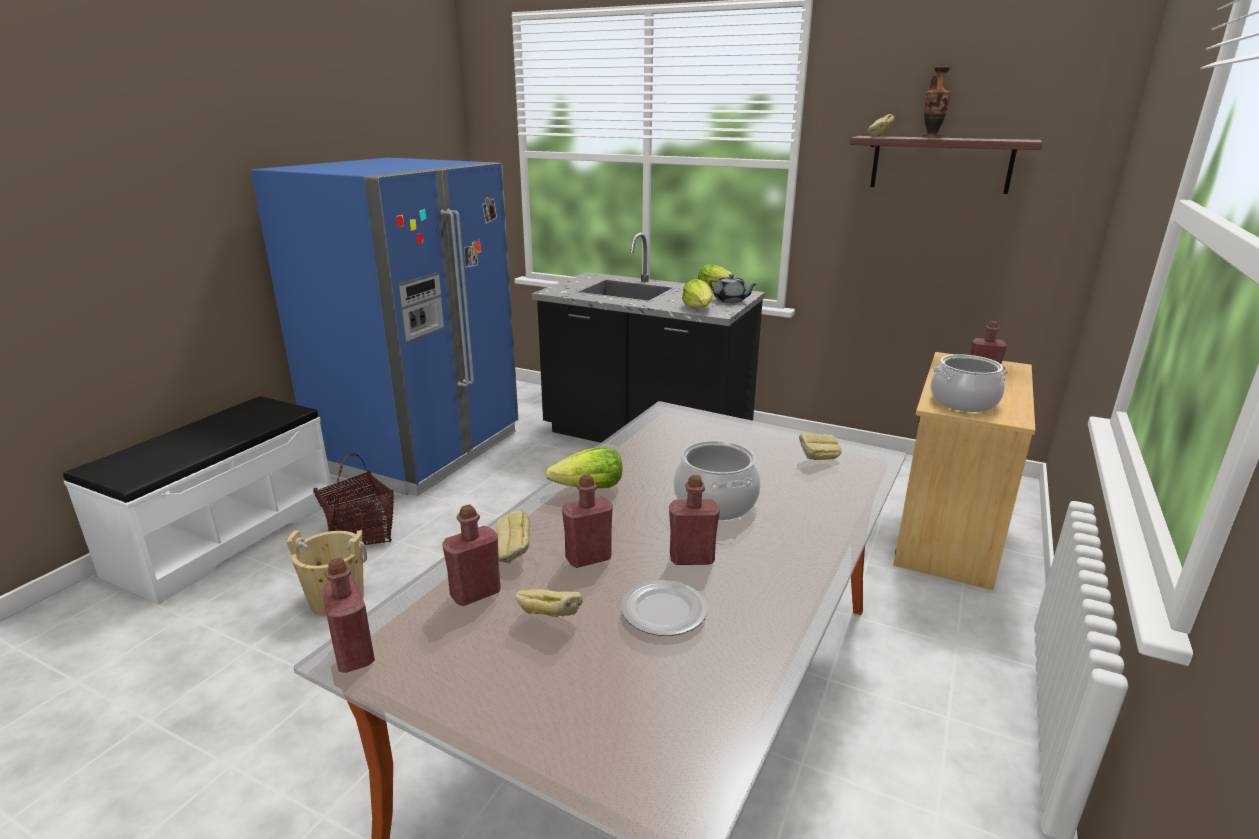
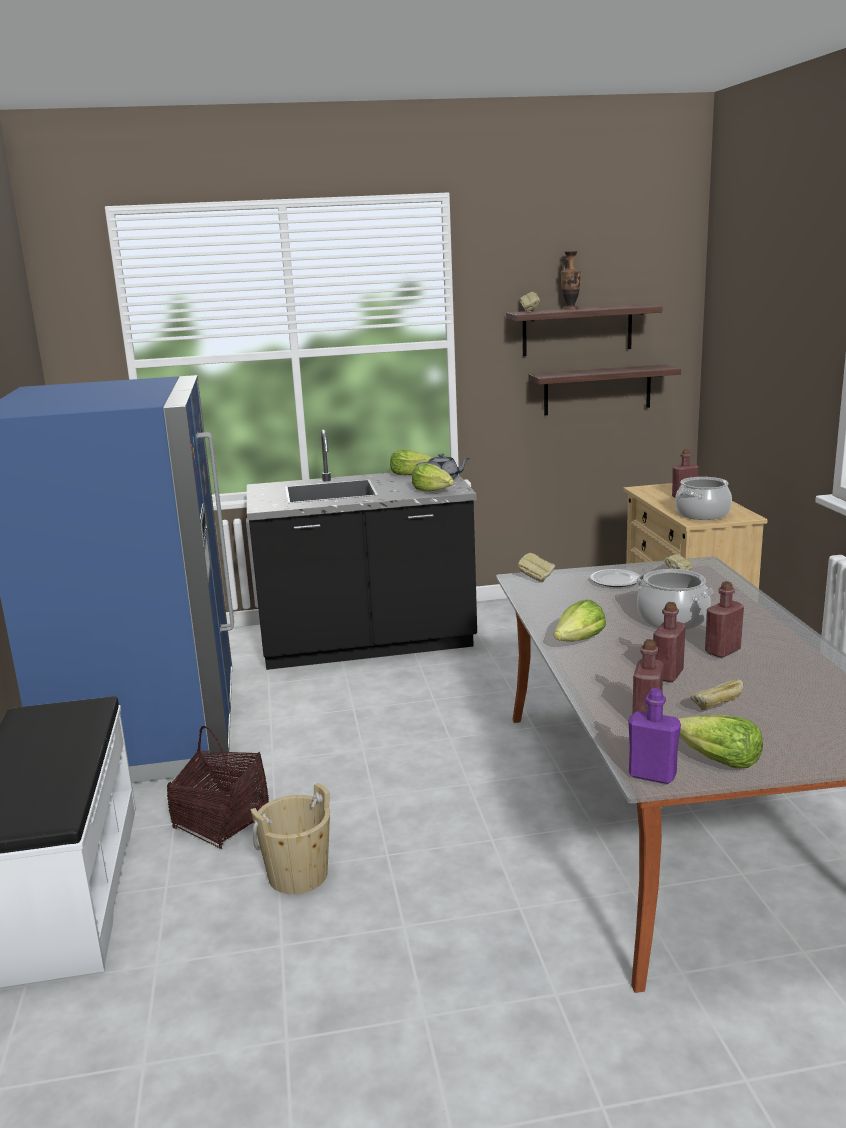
camera: 35 degrees left, 5 degrees down
red bottle [321,558,375,673] -> purple bottle [628,688,681,784]
bread [496,511,530,563] -> bread moved to [518,553,555,582]
plate [621,580,707,636] -> plate moved to [590,569,641,587]
none -> shelf [529,364,681,416]
none -> lettuce [679,715,763,768]

